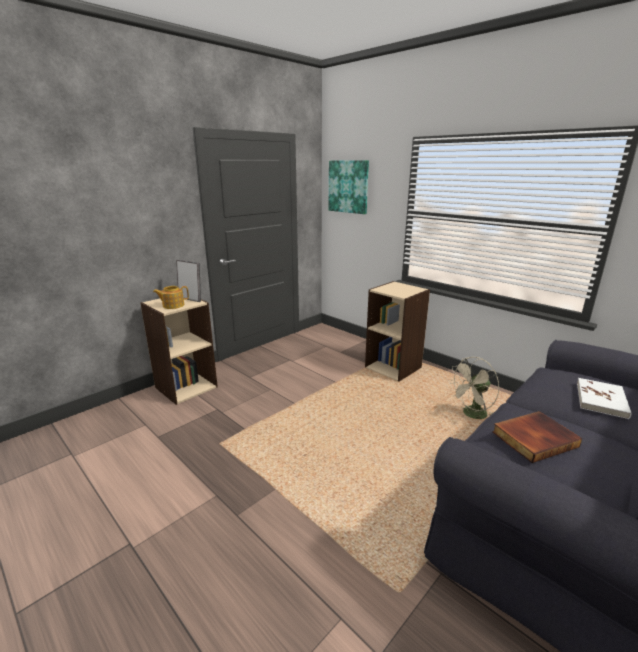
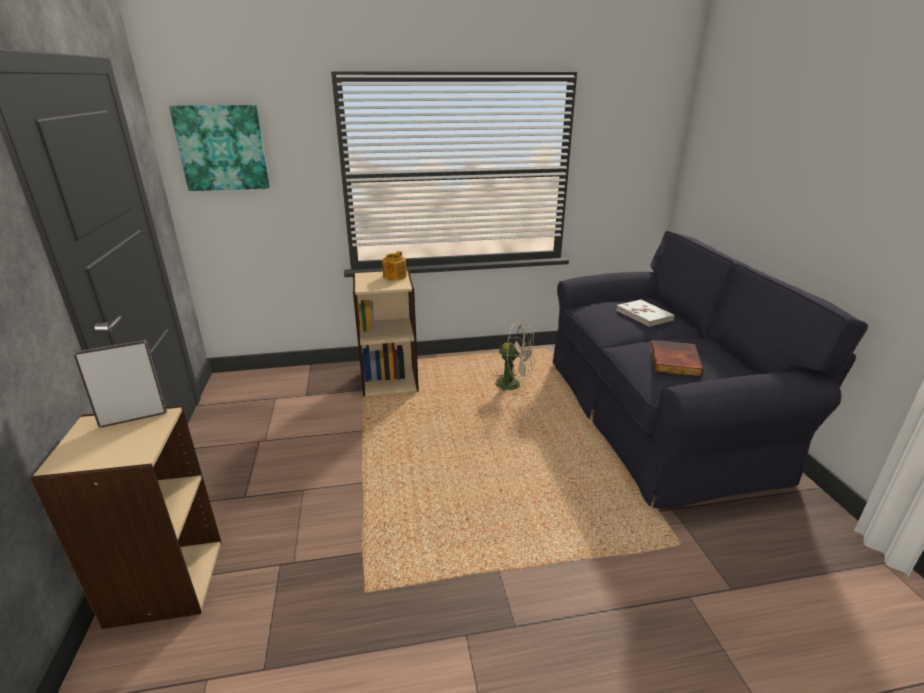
camera: 55 degrees left, 5 degrees up
teapot [153,286,189,309] -> teapot moved to [382,251,407,280]
beige fan [448,357,499,419] -> beige fan turned 75 degrees counterclockwise [495,323,535,391]

